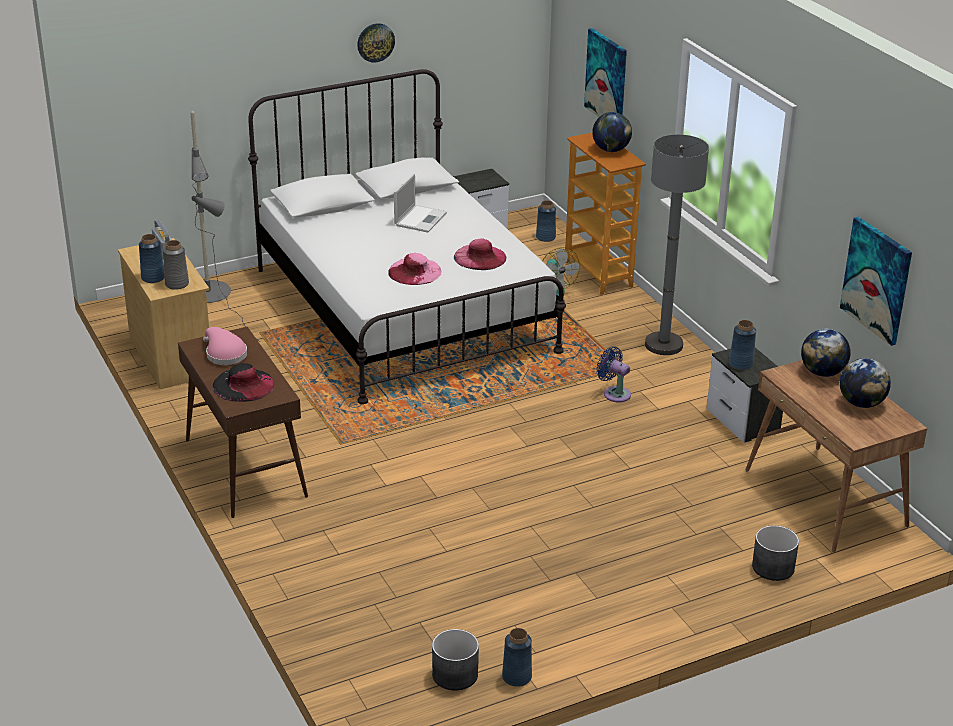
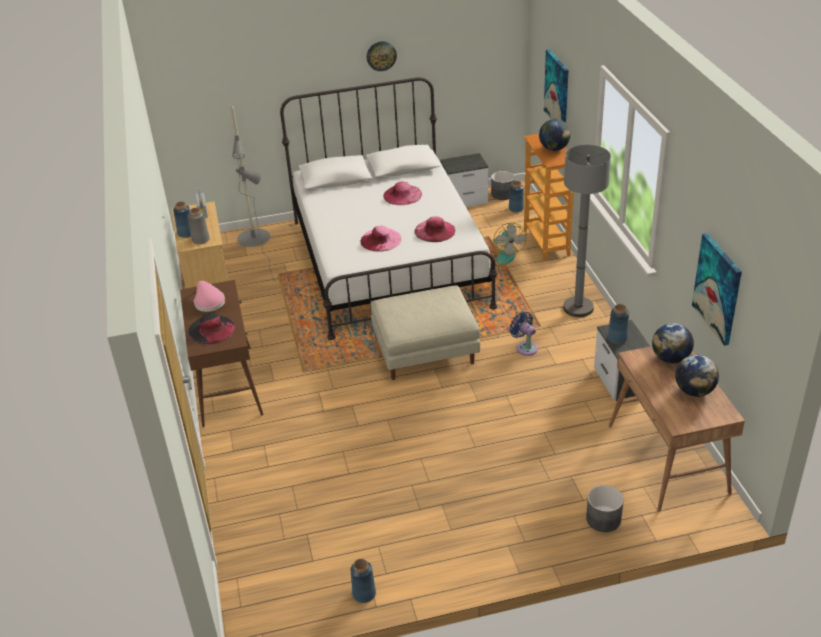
camera: 15 degrees right, 5 degrees up
laptop [394,174,447,233] -> pink hat [383,181,422,205]
grey planter [432,629,479,691] -> grey planter moved to [491,171,515,200]
none -> beige ottoman [371,285,480,380]

